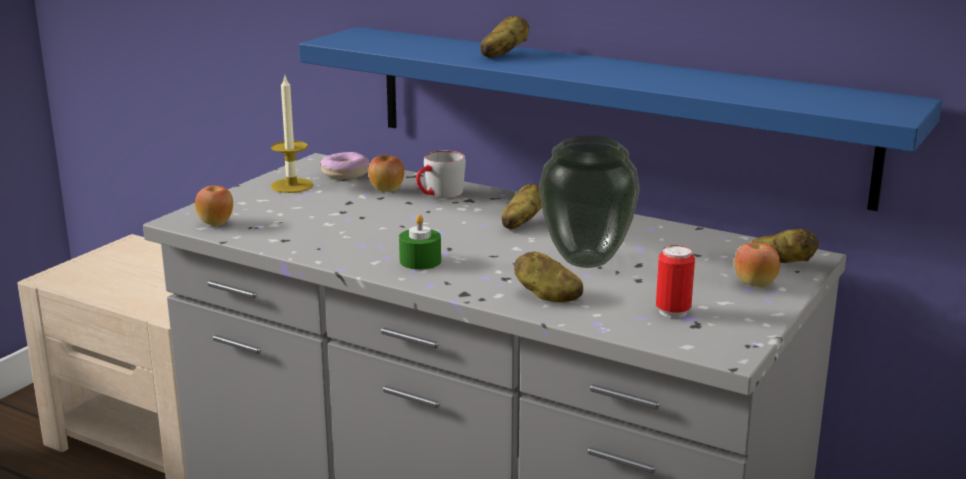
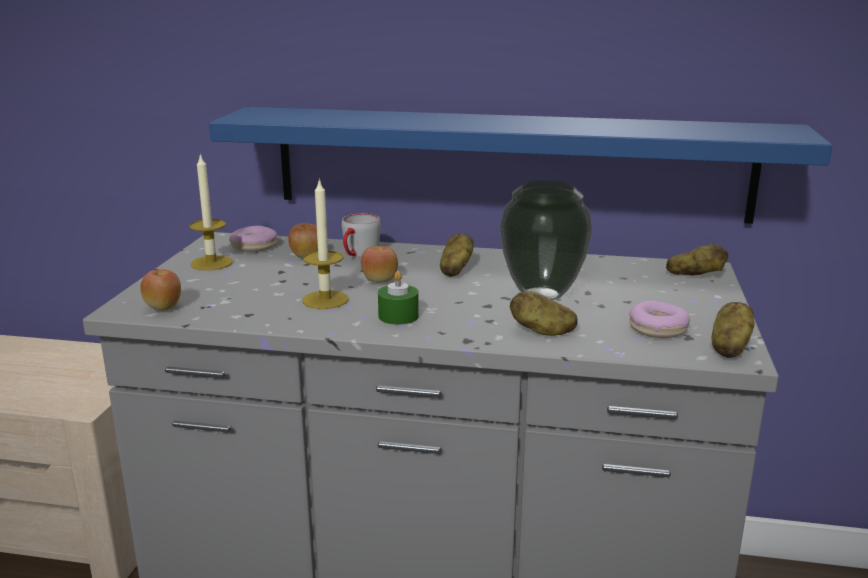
camera: 20 degrees left, 0 degrees up
potato [480,16,529,58] -> potato moved to [712,302,755,358]
can [656,245,695,318] -> donut [629,300,690,338]
apple [734,242,780,287] -> apple moved to [361,246,398,282]
none -> candle [302,178,349,309]

